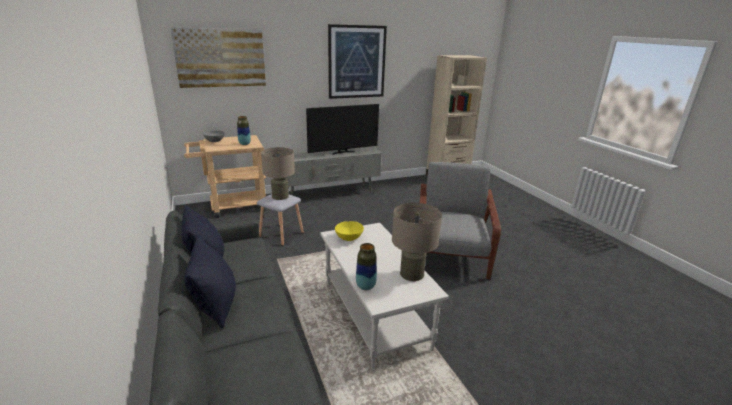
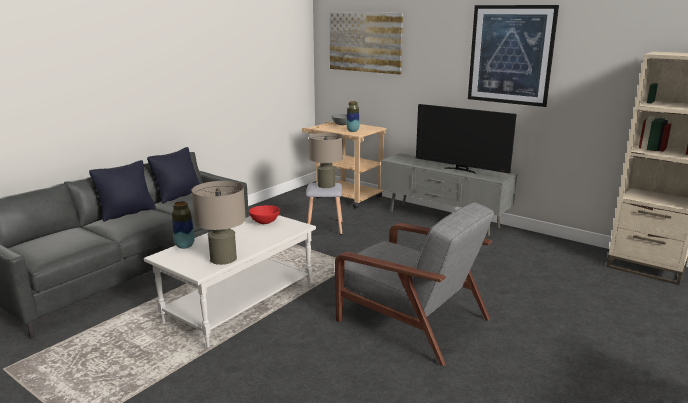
camera: 60 degrees right, 5 degrees down
yellow bowl [335,221,364,241] -> red bowl [249,205,280,224]
grey armchair [420,162,501,279] -> grey armchair turned 60 degrees clockwise [335,202,494,366]

